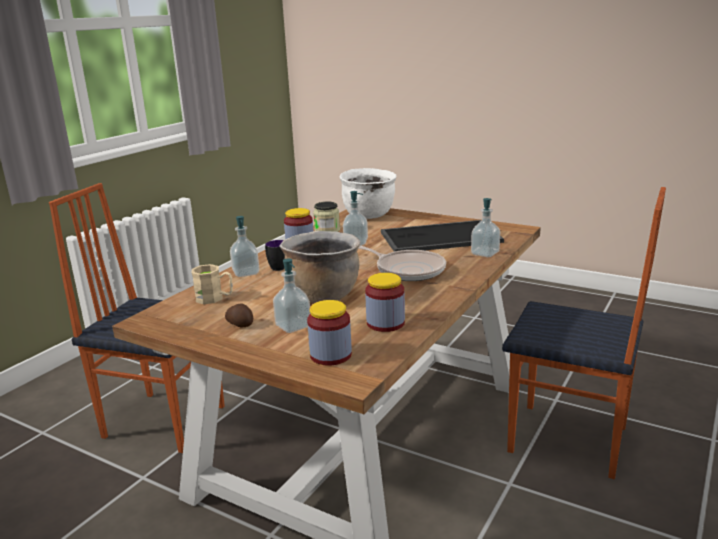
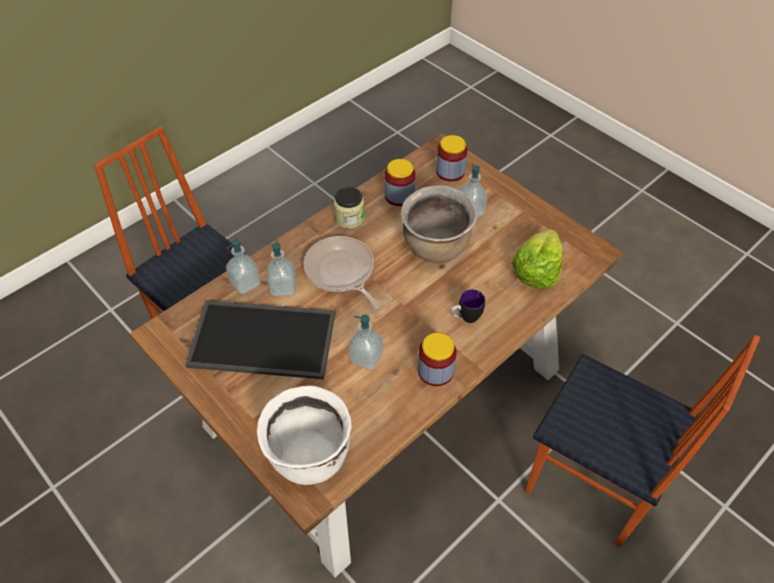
camera: 165 degrees left, 30 degrees up
beige mug [192,264,233,304] -> lettuce [512,229,562,289]
potato [225,304,253,327] -> none
soap dispenser [230,216,259,277] -> soap dispenser moved to [267,240,296,296]
jar [313,201,340,232] -> jar moved to [334,187,365,229]

